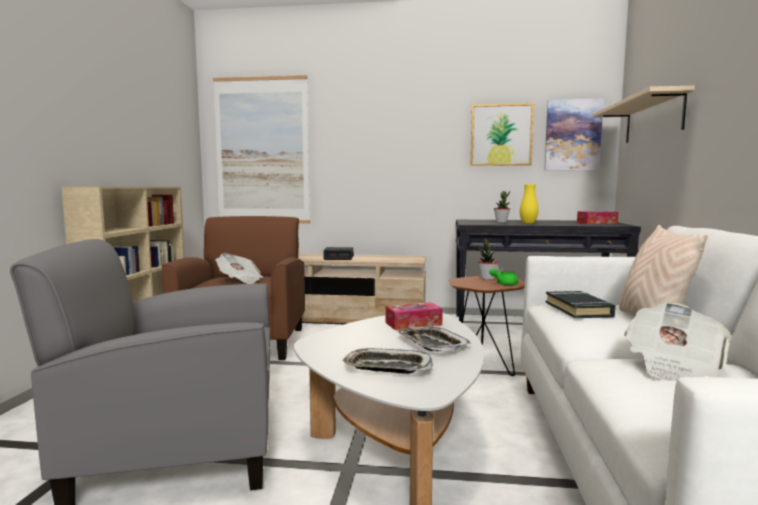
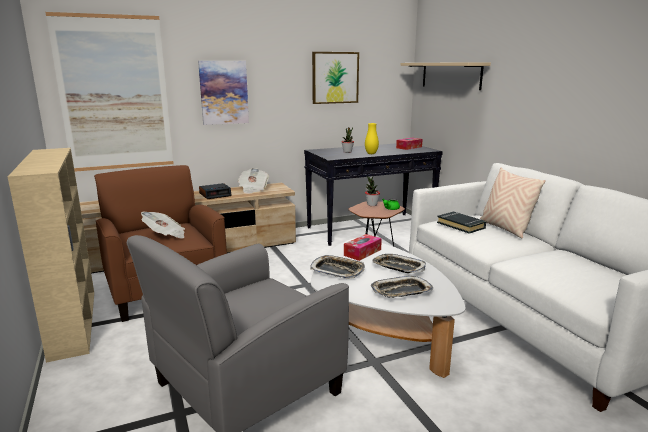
camera: 30 degrees left, 10 degrees up
picture [544,99,604,171] -> picture moved to [198,61,249,125]
newspaper [624,302,731,381] -> newspaper moved to [238,168,269,194]
none -> tray [310,255,365,279]

